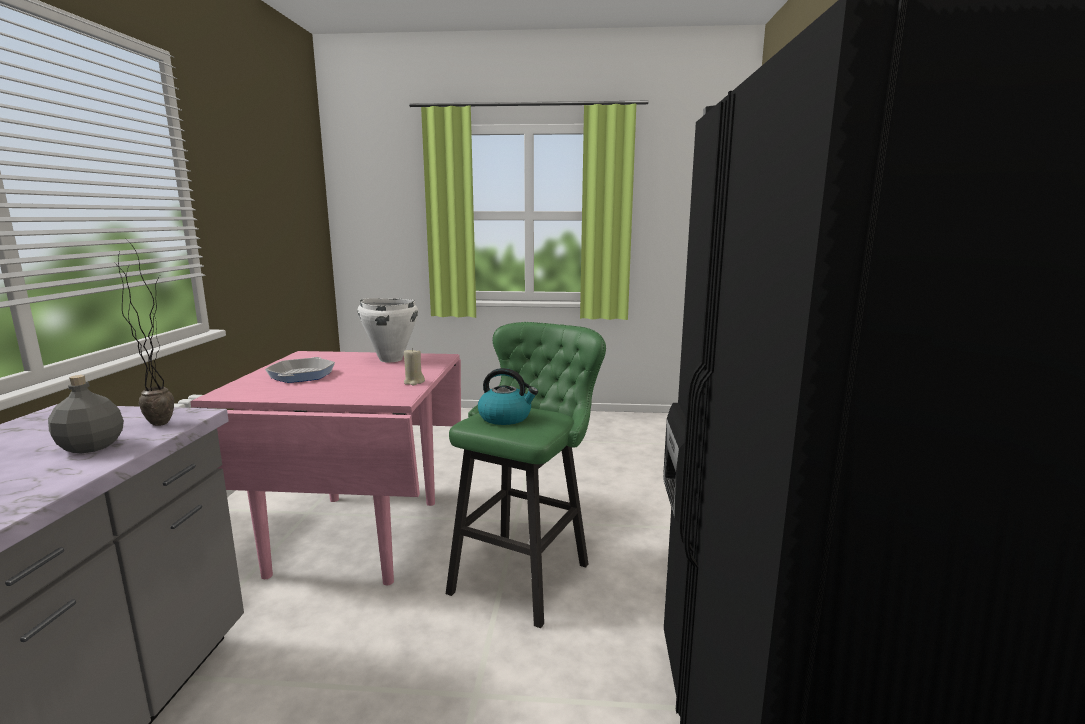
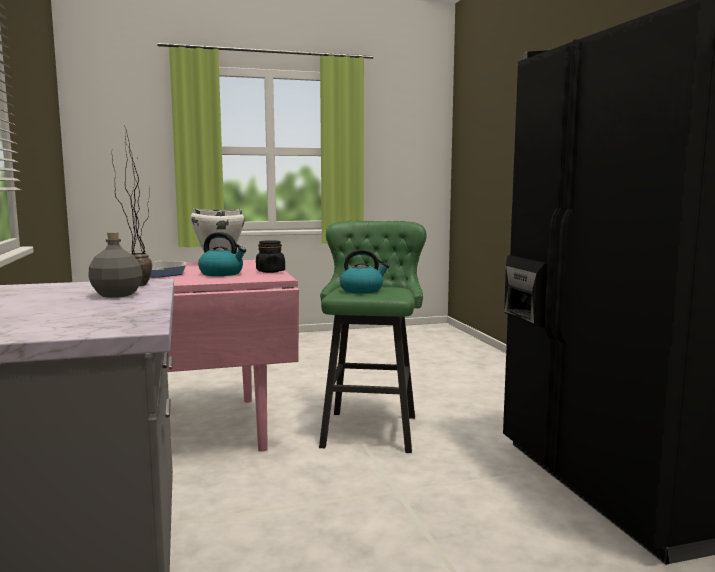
camera: 20 degrees left, 5 degrees down
beige candle [404,348,425,385] -> black jar [256,240,285,273]
none -> kettle [198,232,246,276]

